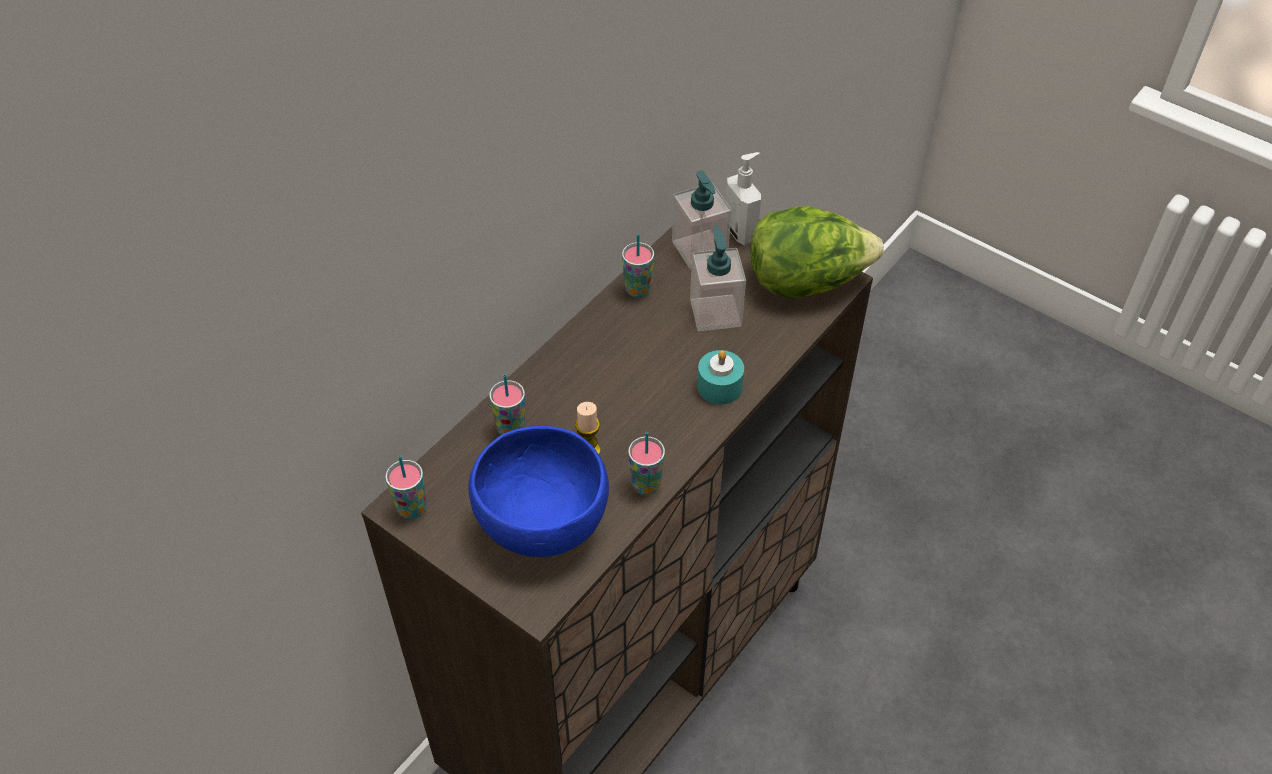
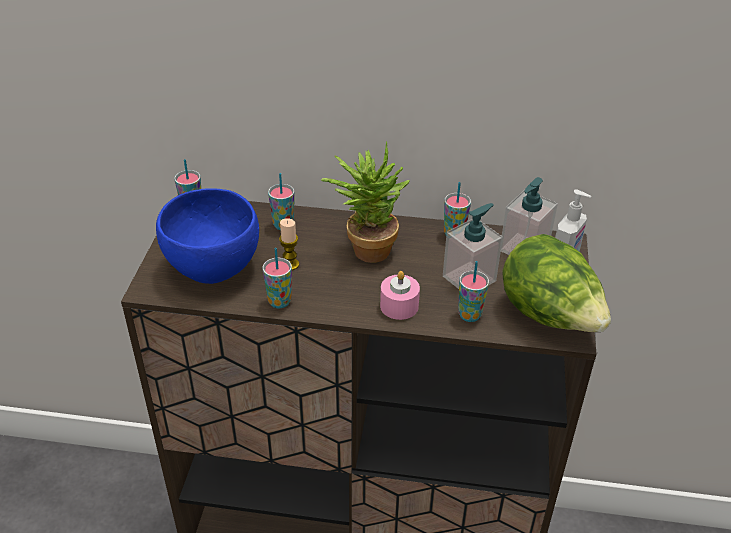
camera: 60 degrees right, 10 degrees down
turquoise candle [697,350,744,405] -> pink candle [380,271,420,320]
none -> potted plant [321,142,410,263]
none -> cup [458,261,489,322]

